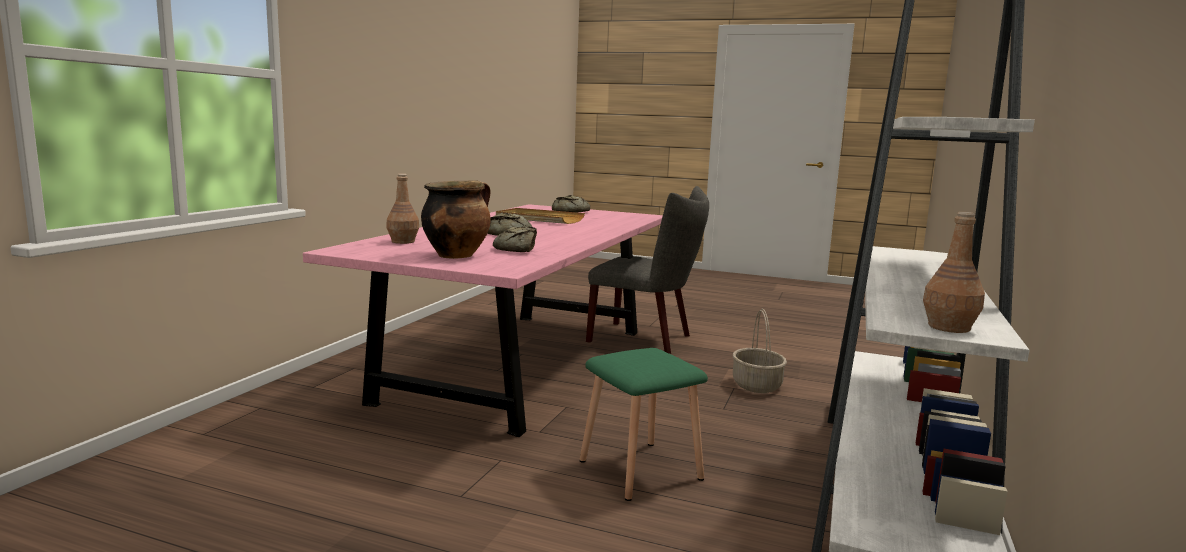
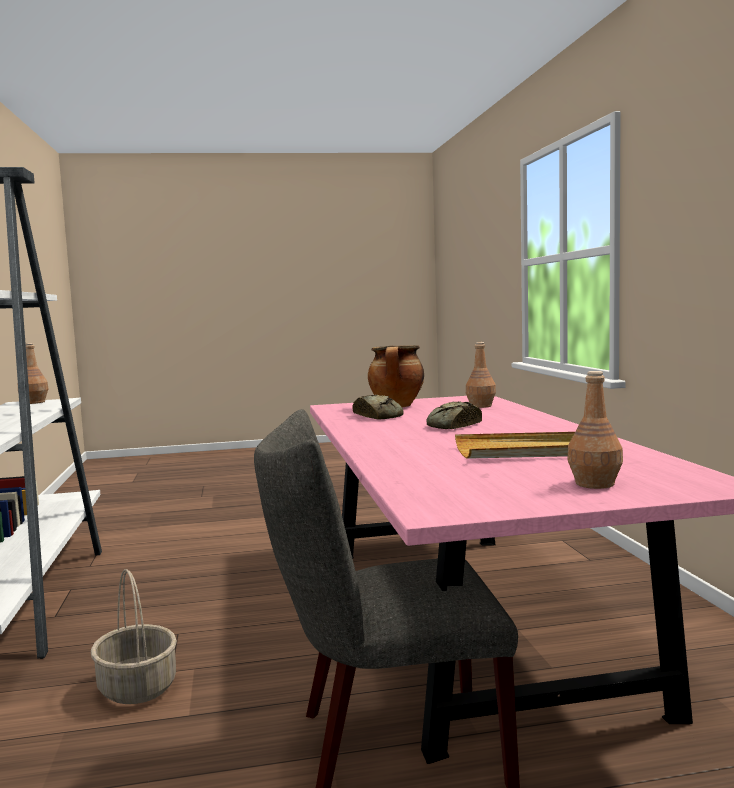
camera: 150 degrees right, 5 degrees down
bread [552,195,590,212] -> brown bottle [568,371,623,489]
green stool [580,348,708,501] -> none

